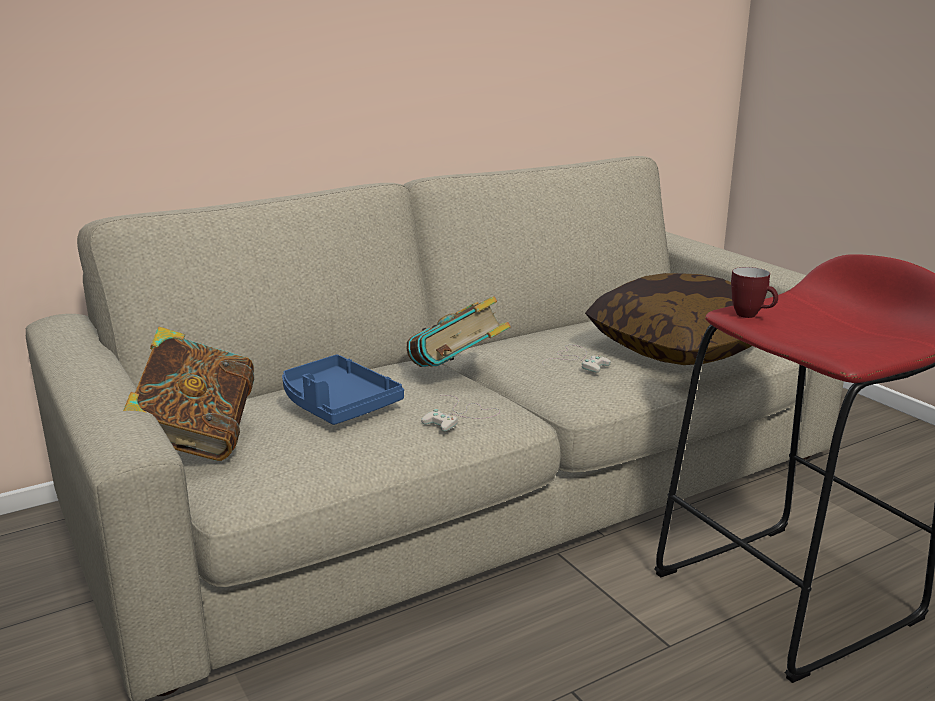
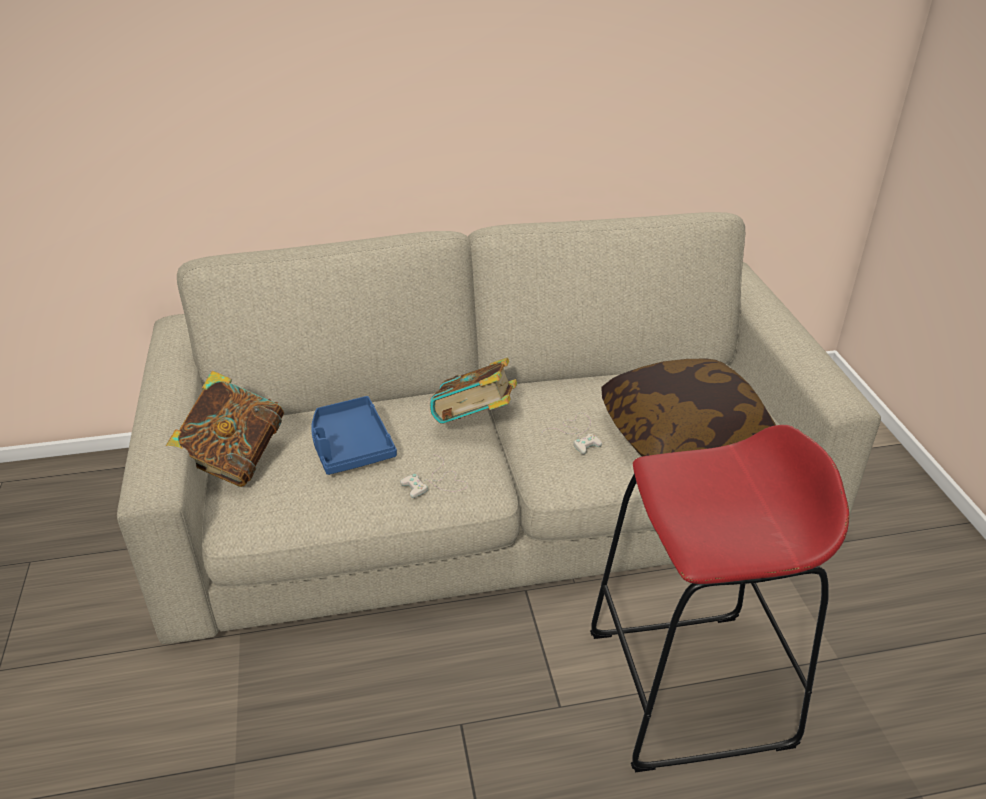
camera: 20 degrees right, 15 degrees up
mug [731,267,778,318] -> none

